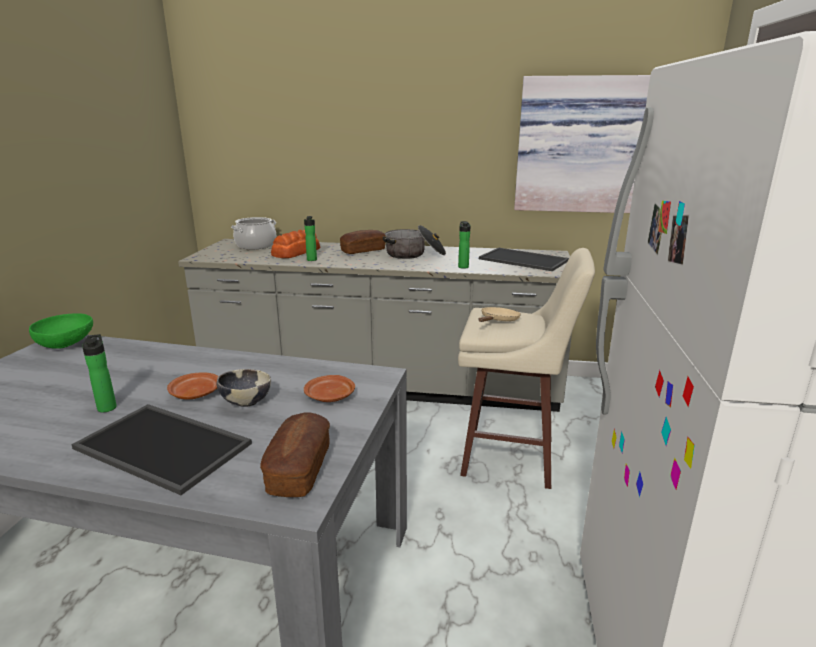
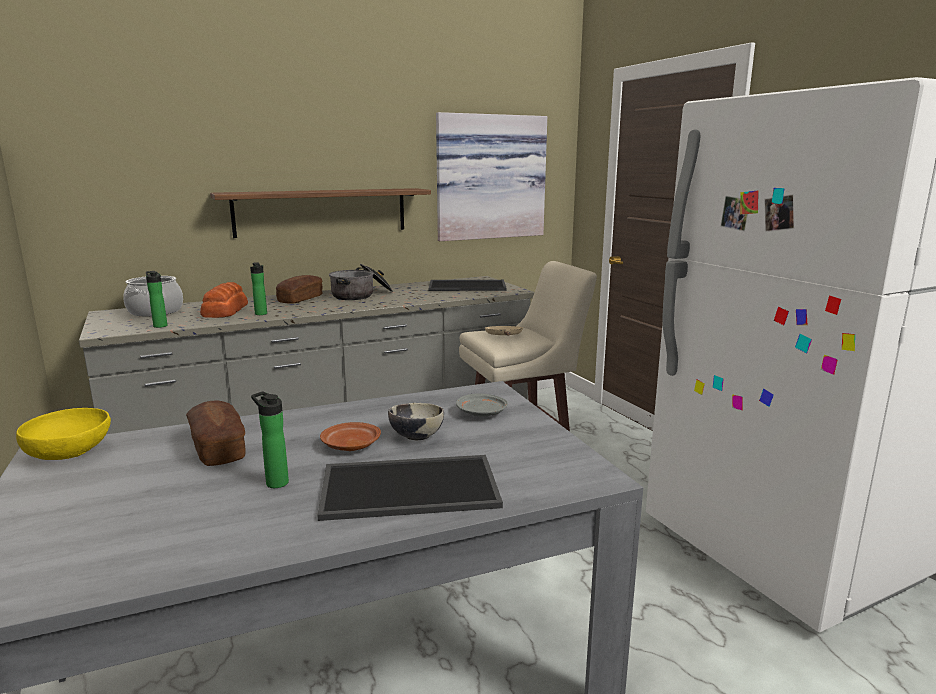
camera: 35 degrees left, 5 degrees down
green bowl [29,313,93,349] -> yellow bowl [16,408,111,460]
bread [260,412,330,497] -> bread moved to [186,400,245,466]
brown plate [304,375,355,402] -> grey plate [456,393,508,417]
bottle [458,221,471,269] -> bottle moved to [146,271,167,328]
none -> shelf [210,188,431,238]

